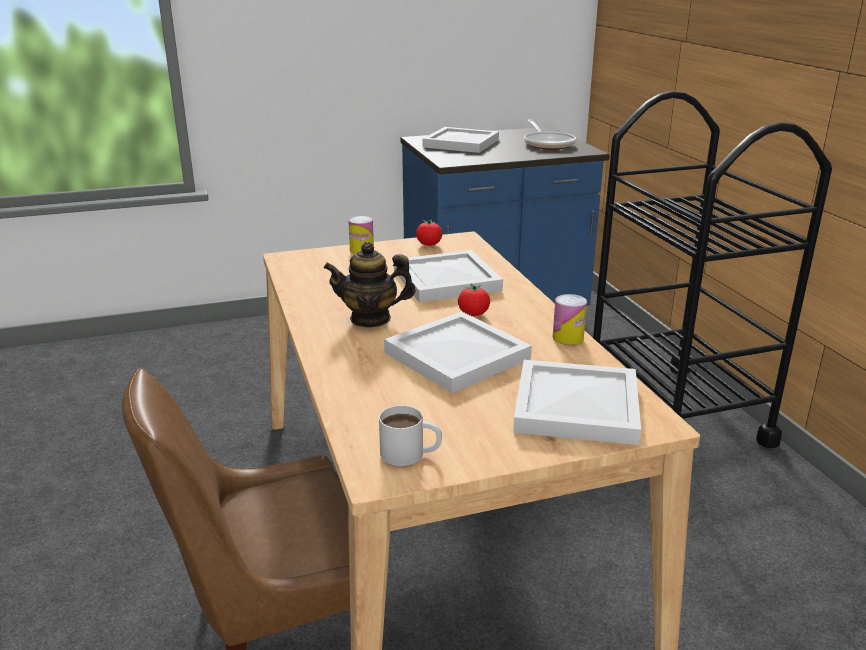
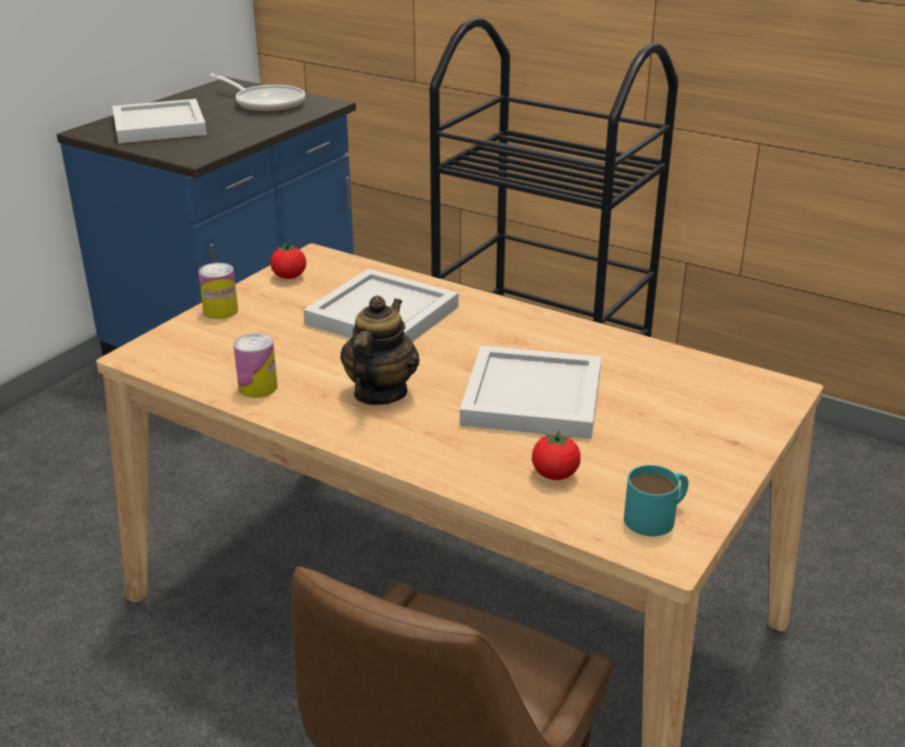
camera: 40 degrees left, 5 degrees up
teapot [323,242,416,327] -> teapot turned 150 degrees clockwise [340,296,420,405]
white mug [379,405,442,466] -> turquoise mug [624,465,689,536]
tomato [458,283,490,316] -> tomato moved to [532,430,581,480]
white tray [513,360,641,445] -> none
can [553,294,587,345] -> can moved to [233,333,277,398]

